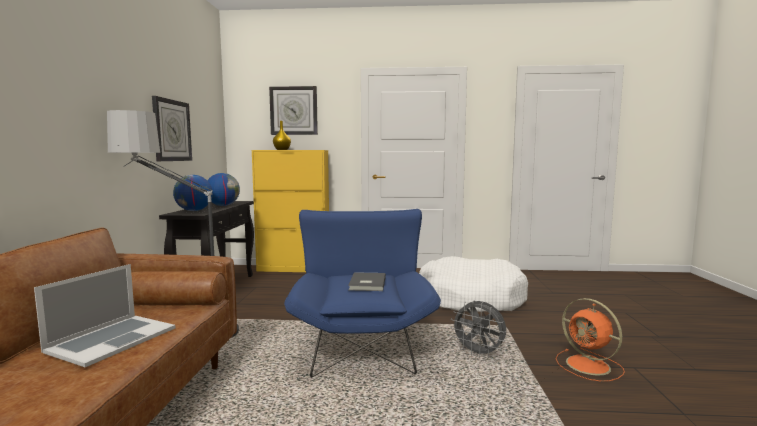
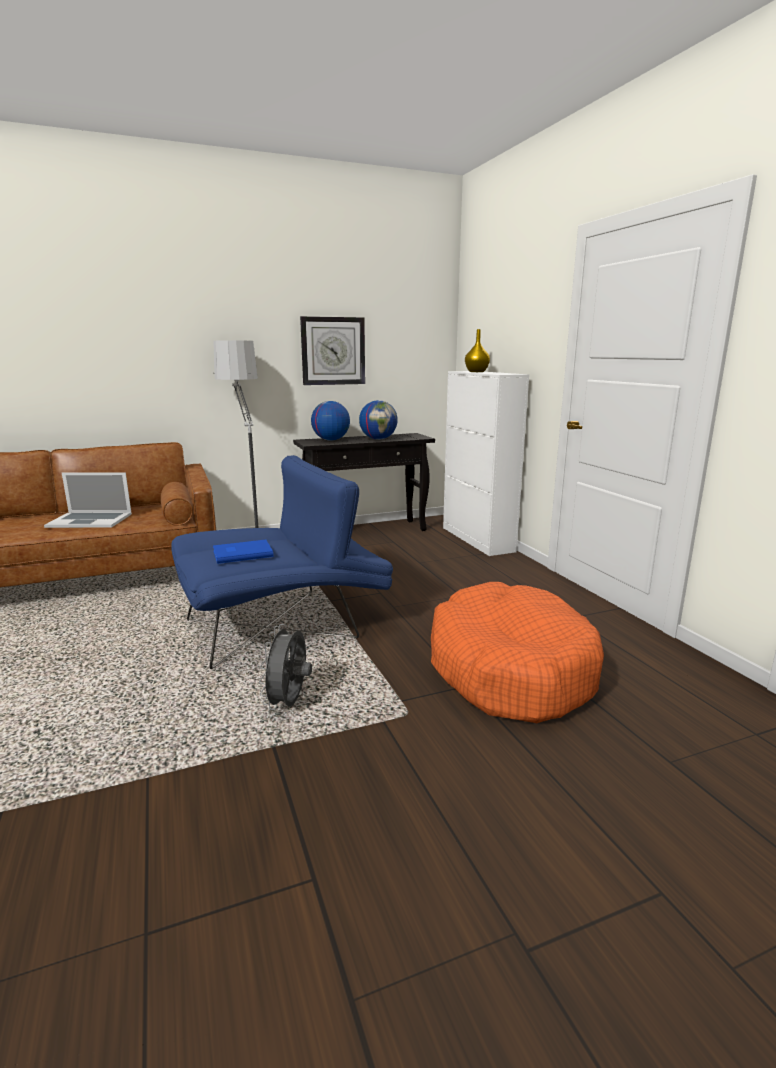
camera: 65 degrees right, 10 degrees up
yellow cabinet [252,150,329,272] -> white cabinet [443,371,529,556]
wall clock [269,86,318,135] -> none
grey book [348,272,386,291] -> blue book [213,540,273,564]
white dog bed [419,256,528,312] -> orange dog bed [431,582,604,723]
orange fan [556,298,625,382] -> none

